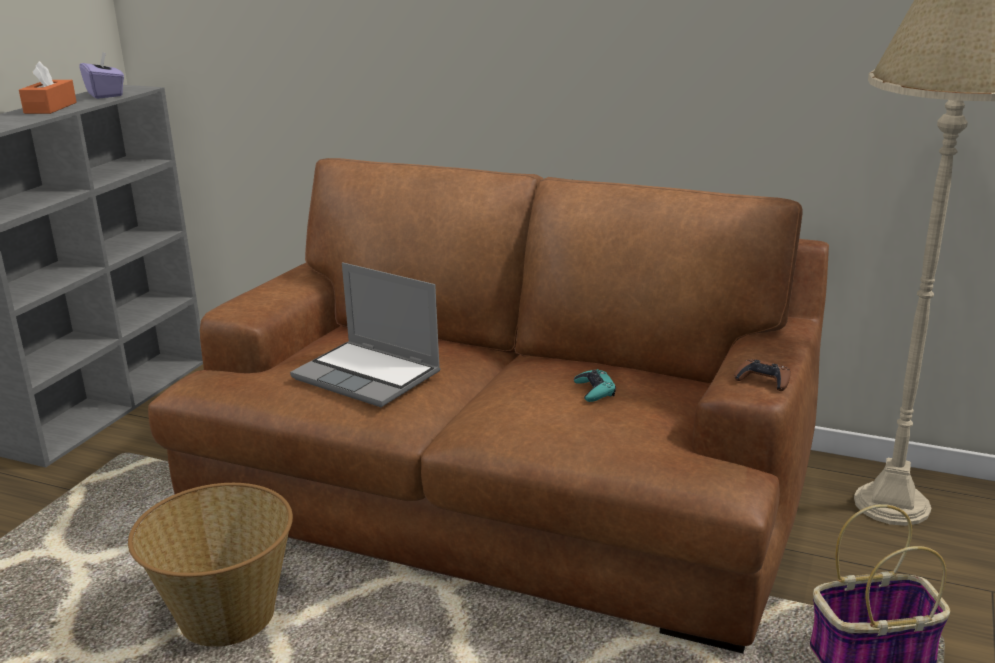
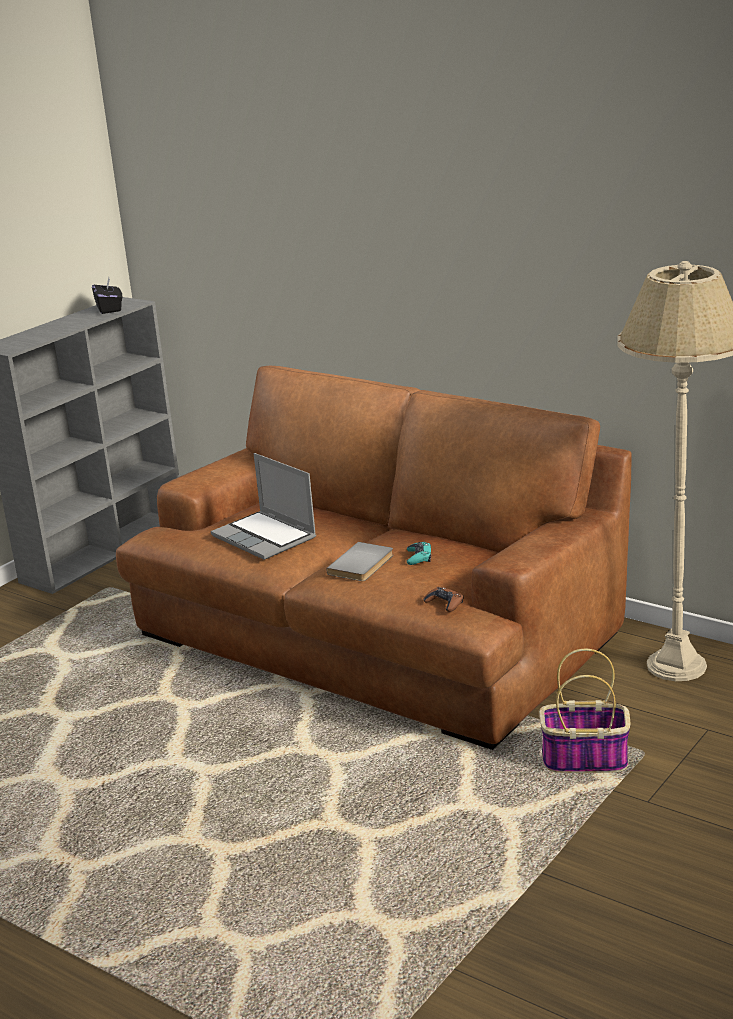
camera: 15 degrees right, 0 degrees up
orange tissue box [19,61,77,114] -> none
purple tissue box [79,52,124,99] -> black tissue box [92,277,122,314]
basket [128,483,293,647] -> none
brown game controller [734,359,791,391] -> brown game controller moved to [424,587,464,612]
none -> grey book [327,542,393,581]

